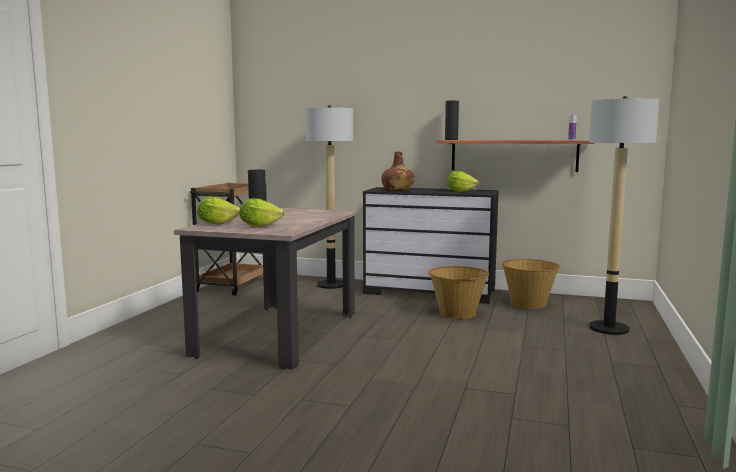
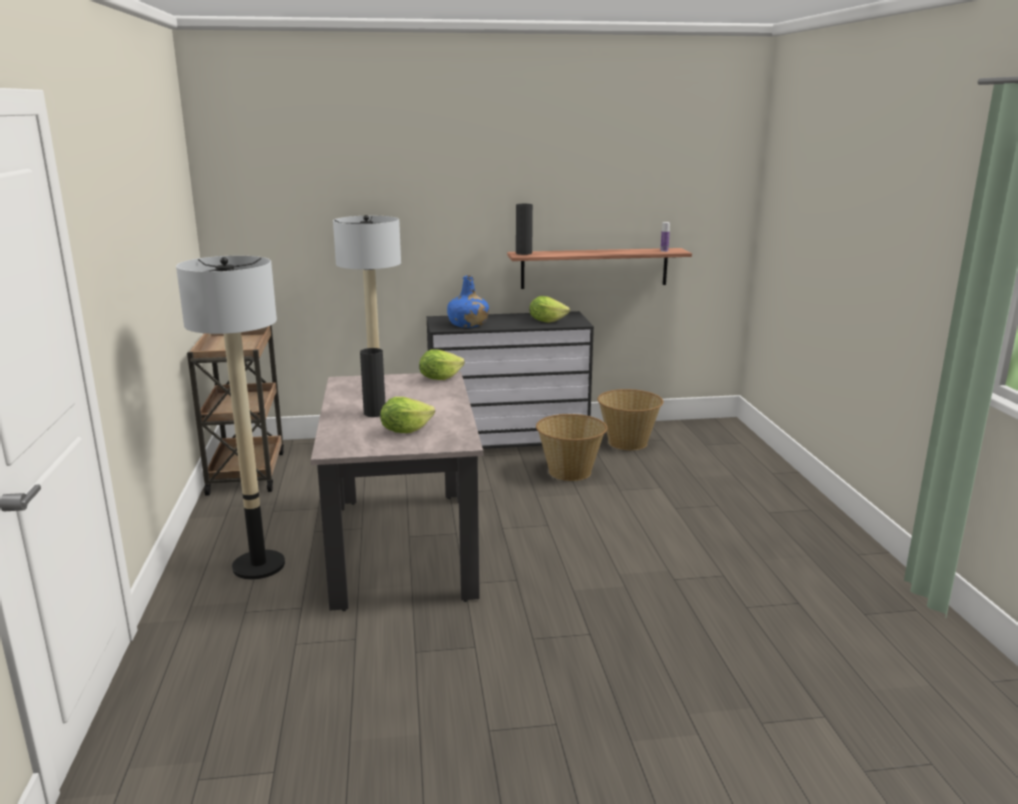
camera: 25 degrees left, 10 degrees up
lettuce [197,197,240,225] -> lettuce moved to [419,349,465,380]
brown bottle [382,152,414,191] -> blue bottle [447,275,489,328]
floor lamp [589,96,659,335] -> floor lamp moved to [176,256,285,579]

